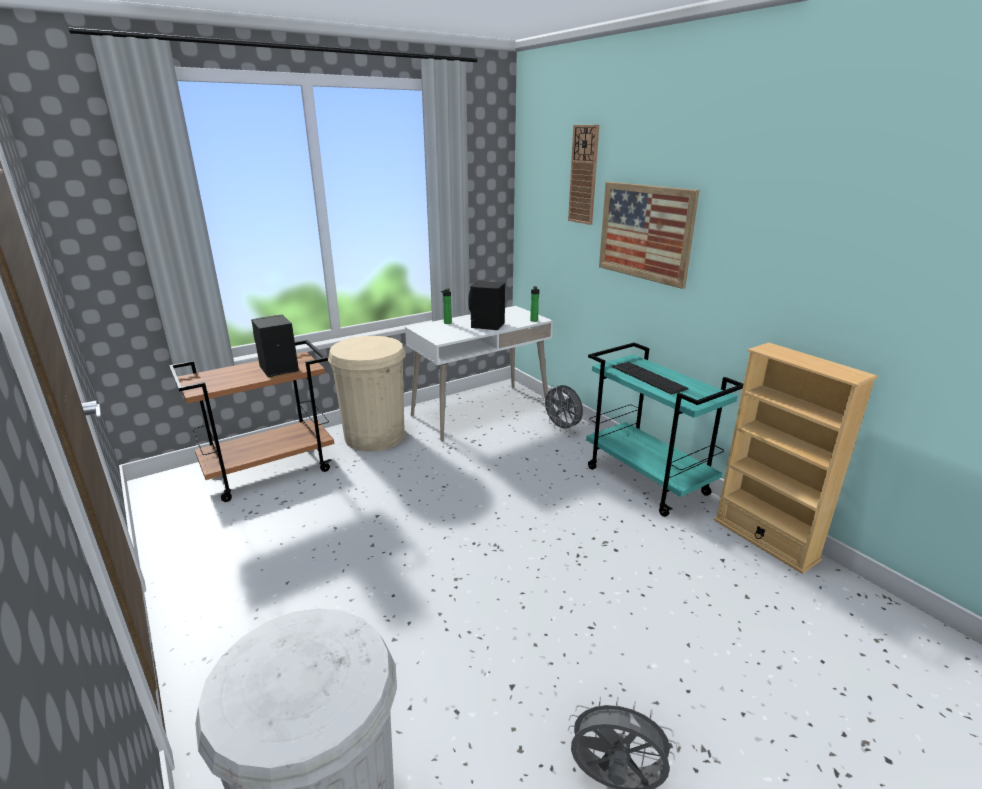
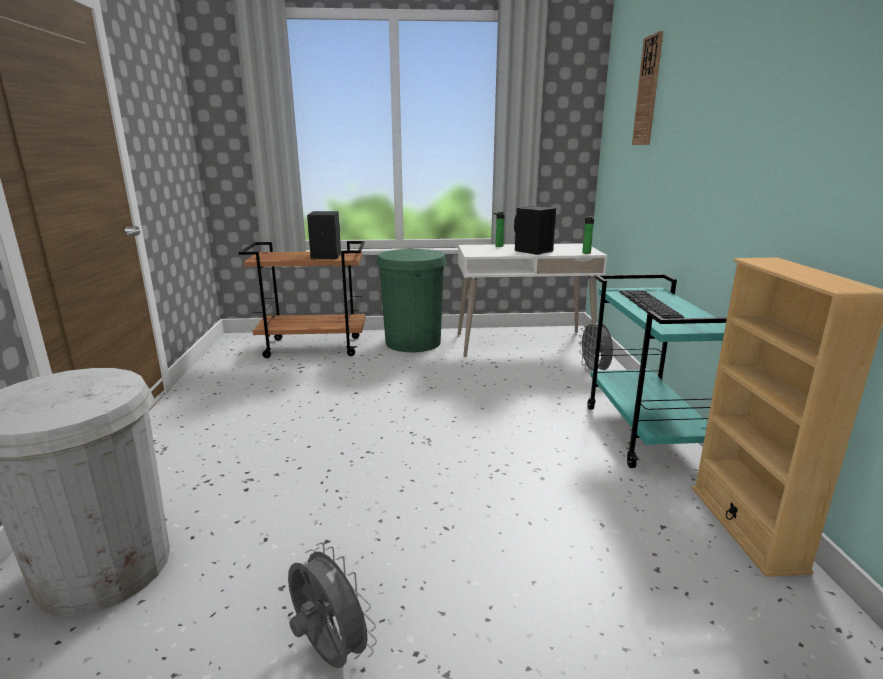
camera: 30 degrees right, 5 degrees down
beige trash can [328,336,406,452] -> green trash can [376,249,447,352]
picture [599,181,699,289] -> none

